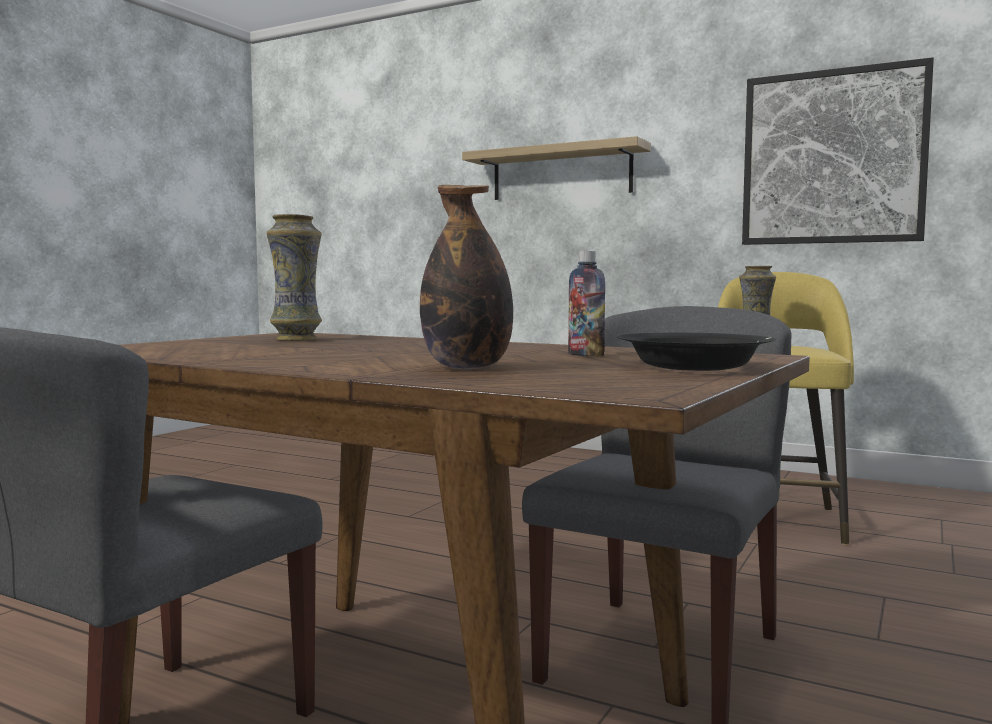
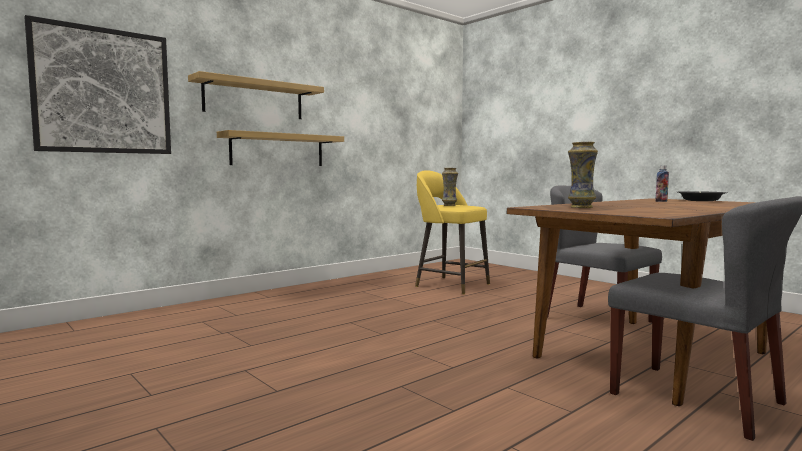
camera: 70 degrees left, 0 degrees up
bottle [420,185,513,369] -> none
picture [742,57,934,245] -> picture moved to [25,15,171,154]
none -> shelf [217,130,344,166]

